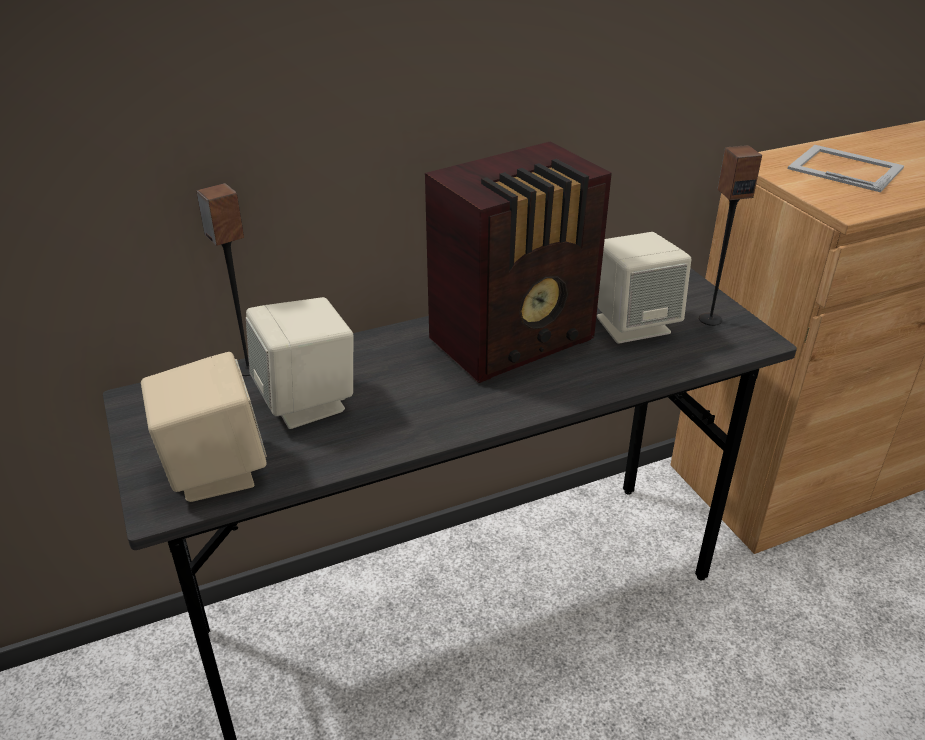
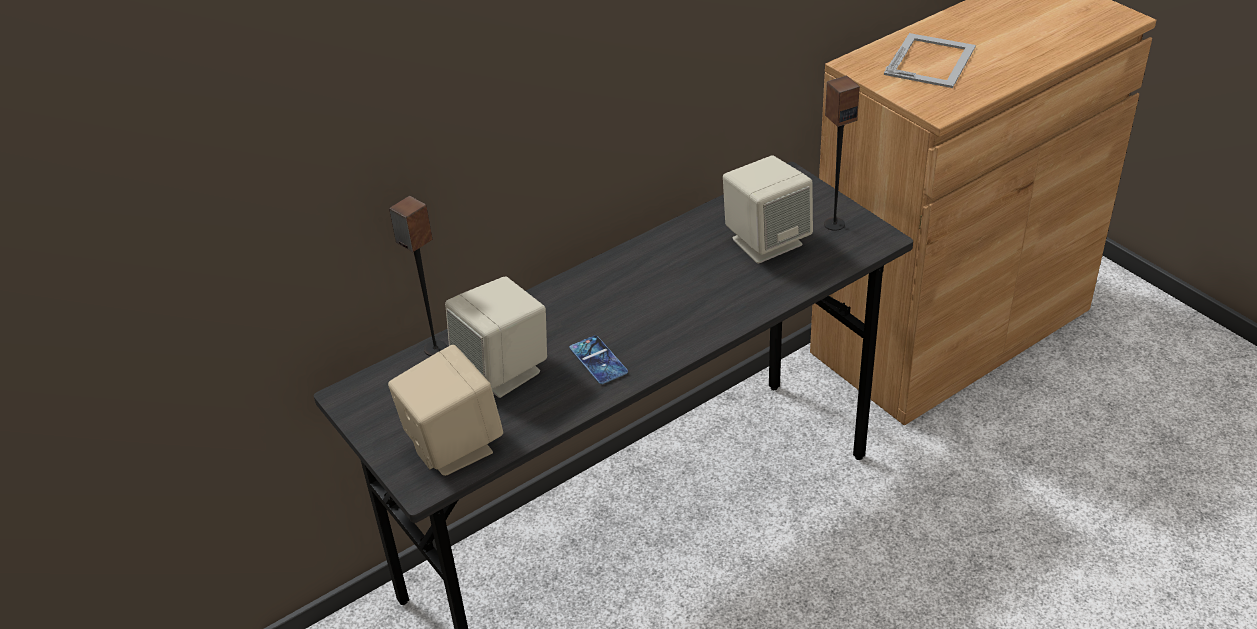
camera: 10 degrees left, 5 degrees up
radio [425,142,612,383] -> none
picture frame [787,145,904,192] -> picture frame turned 90 degrees clockwise [884,33,976,88]
none -> phone [569,335,628,384]

